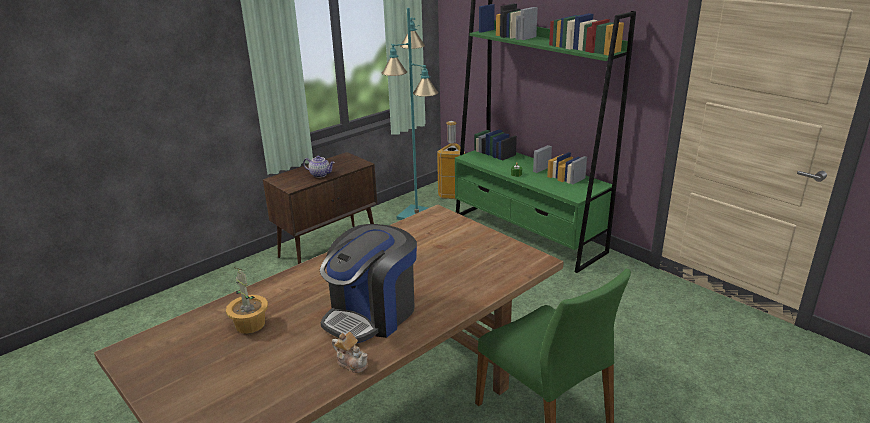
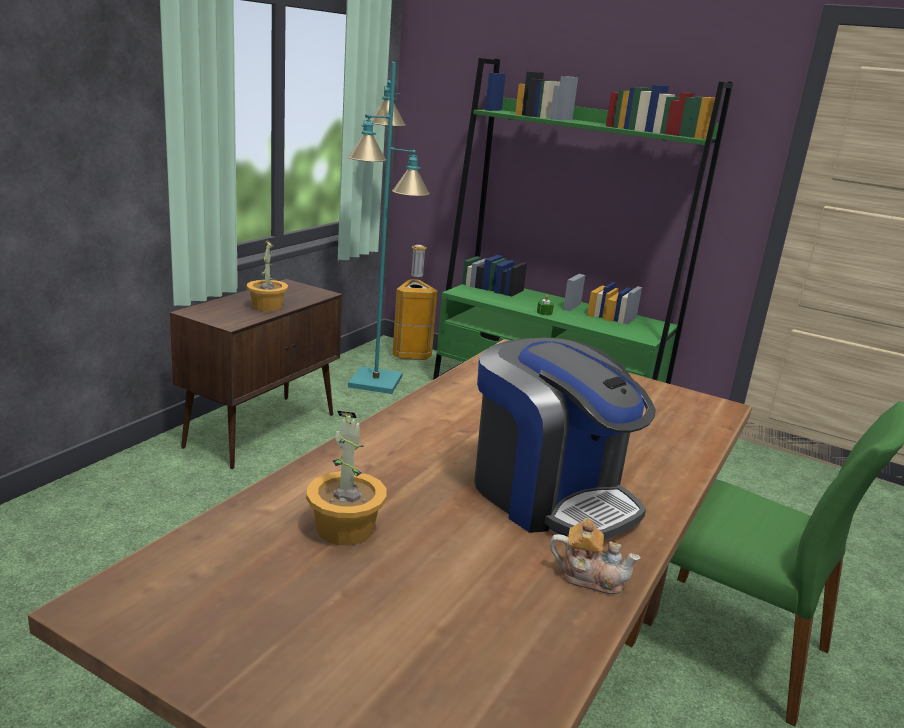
camera: 20 degrees left, 5 degrees down
teapot [303,156,335,178] -> potted plant [247,240,288,312]
coffee machine [320,224,417,343] -> coffee machine turned 60 degrees counterclockwise [474,338,656,540]

